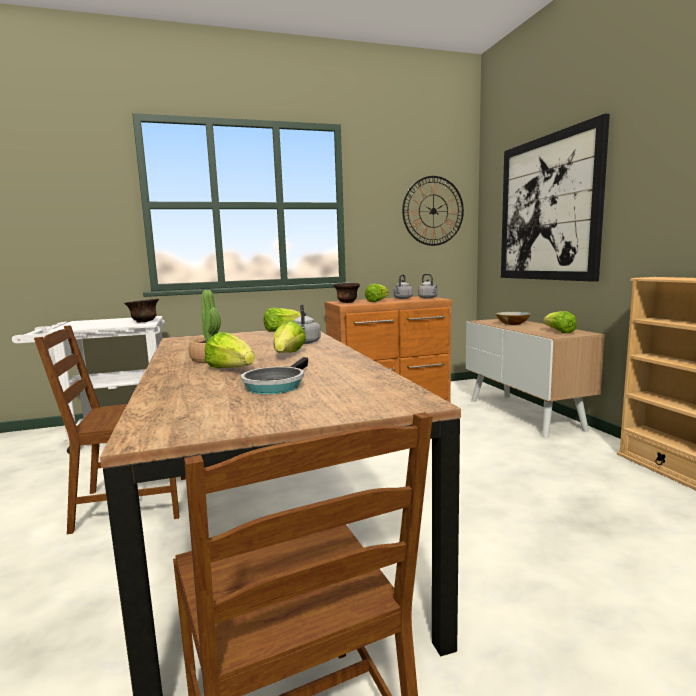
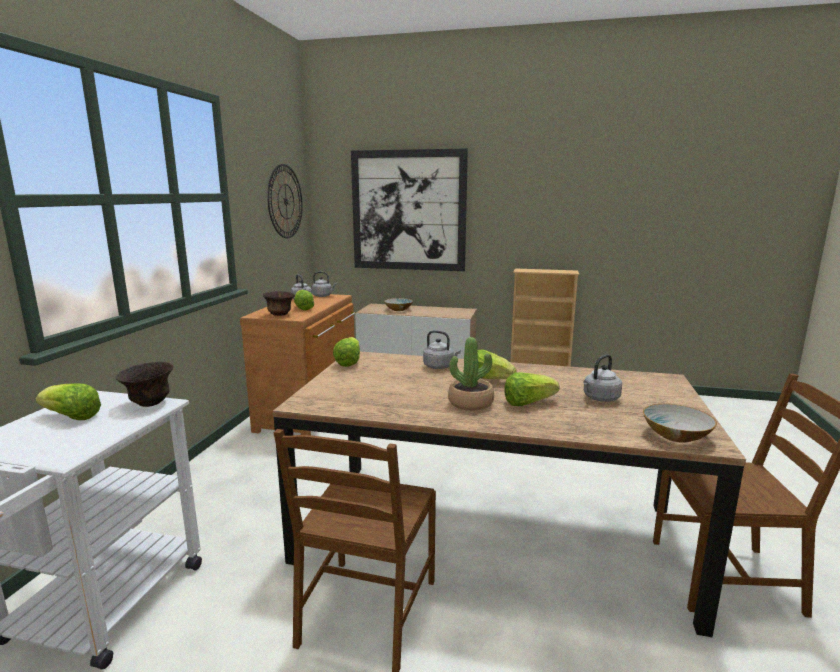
camera: 60 degrees left, 5 degrees up
frying pan [241,357,308,394] -> grey kettle [583,354,622,402]
lettuce [543,311,577,333] -> lettuce moved to [36,383,101,420]
none -> bowl [643,404,717,443]

